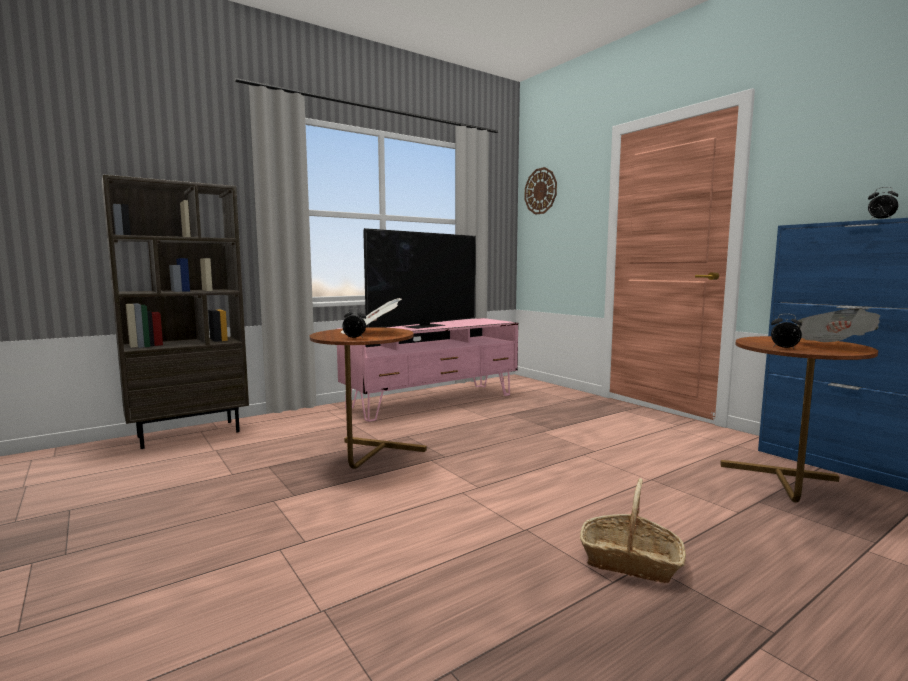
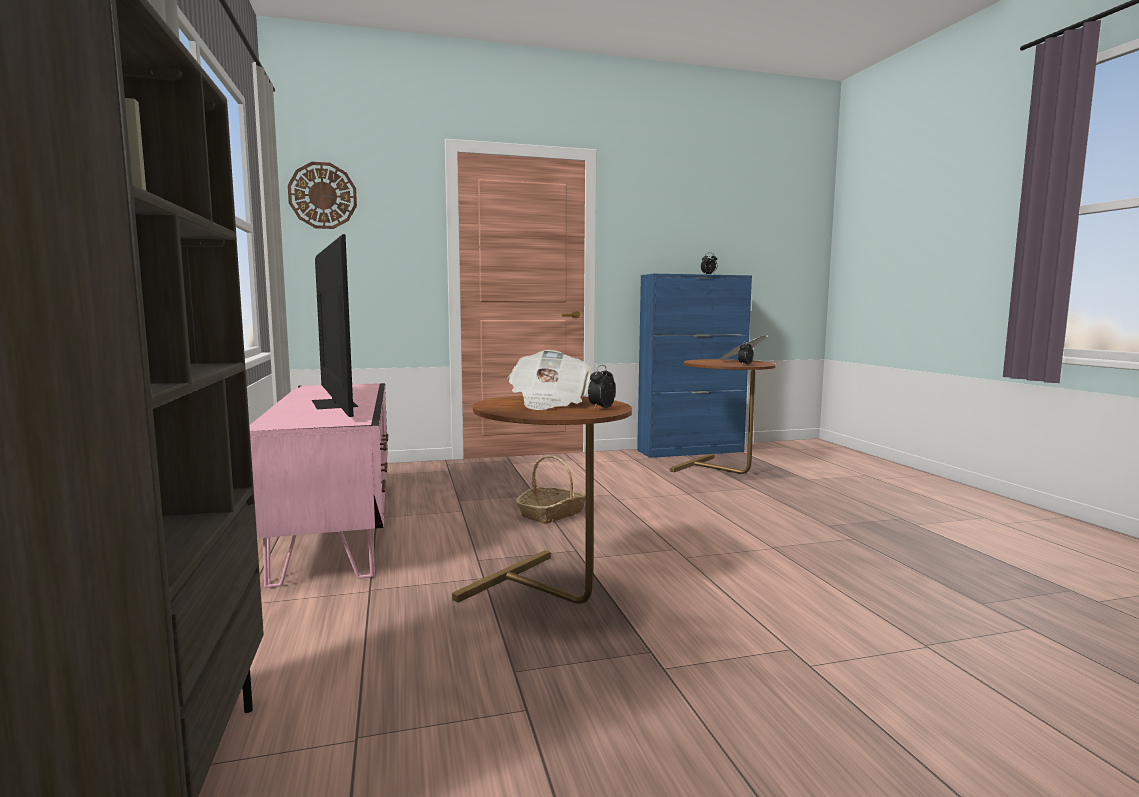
camera: 70 degrees left, 0 degrees up
basket [580,478,686,583] -> basket moved to [516,456,586,524]

